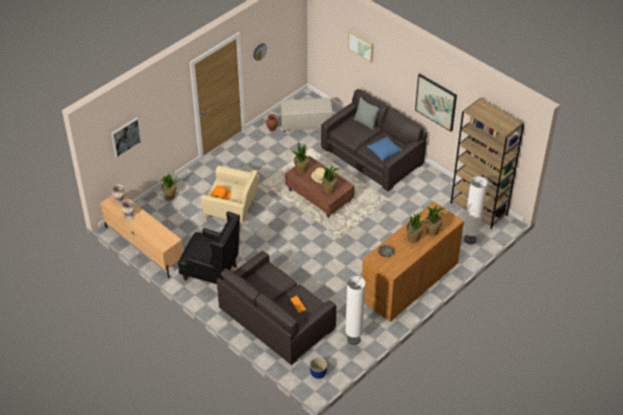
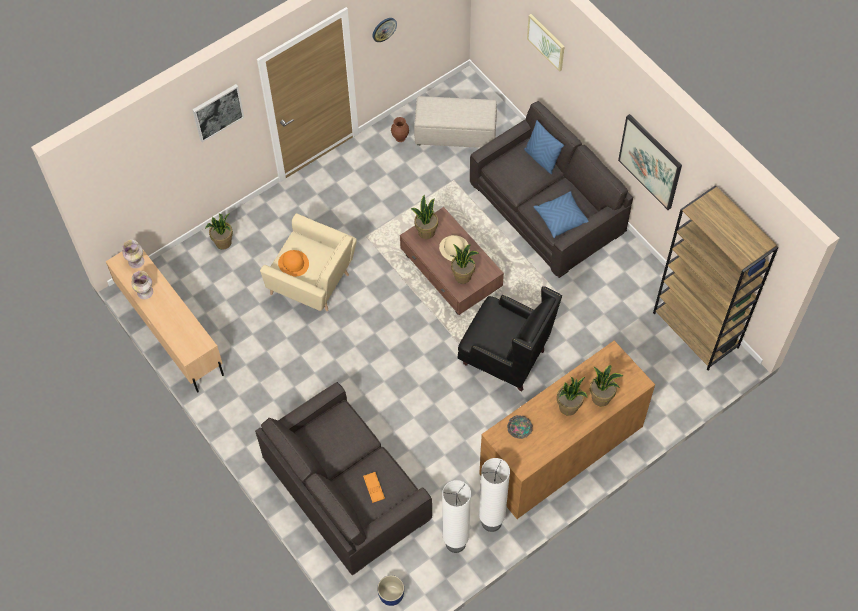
camera: 10 degrees right, 15 degrees up
picture [111,117,142,158] -> picture moved to [192,84,244,142]
black armchair [178,211,240,284] -> black armchair moved to [457,286,562,391]
grey pillow [354,97,380,130] -> blue pillow [524,120,564,174]
white floor lamp [464,176,487,244] -> white floor lamp moved to [479,458,510,532]

